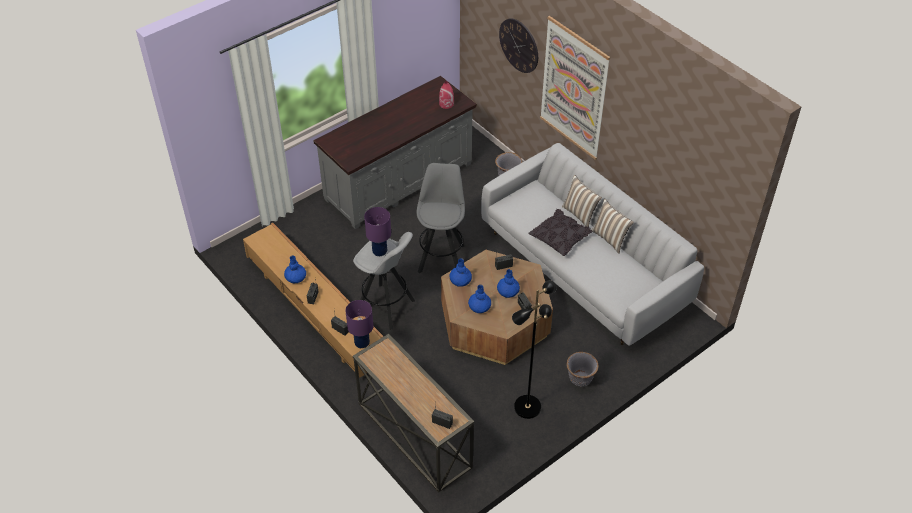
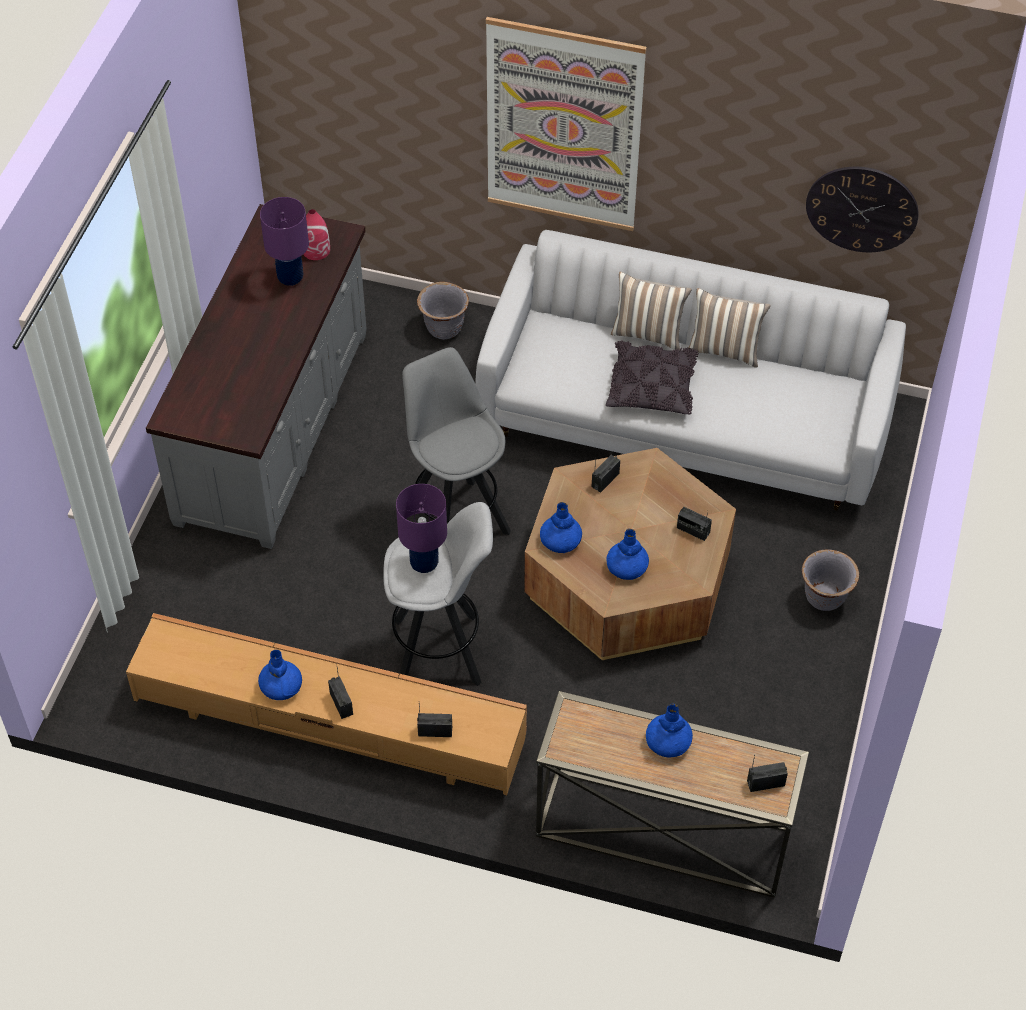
camera: 35 degrees left, 5 degrees up
purple table lamp [345,300,373,348] -> purple table lamp moved to [260,197,309,286]
blue vase [497,269,520,298] -> blue vase moved to [646,704,693,757]
wall clock [499,18,538,73] -> wall clock moved to [806,167,919,252]
black floor lamp [512,280,557,419] -> none

